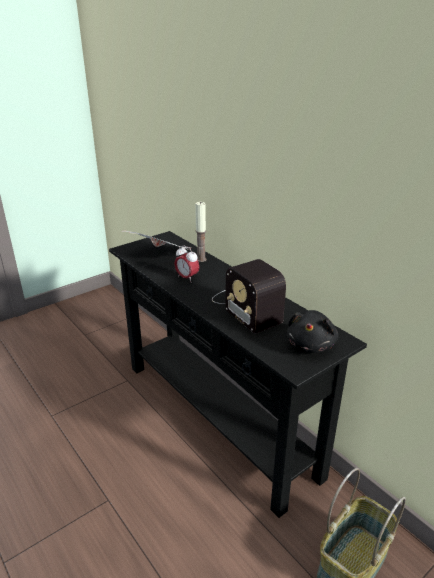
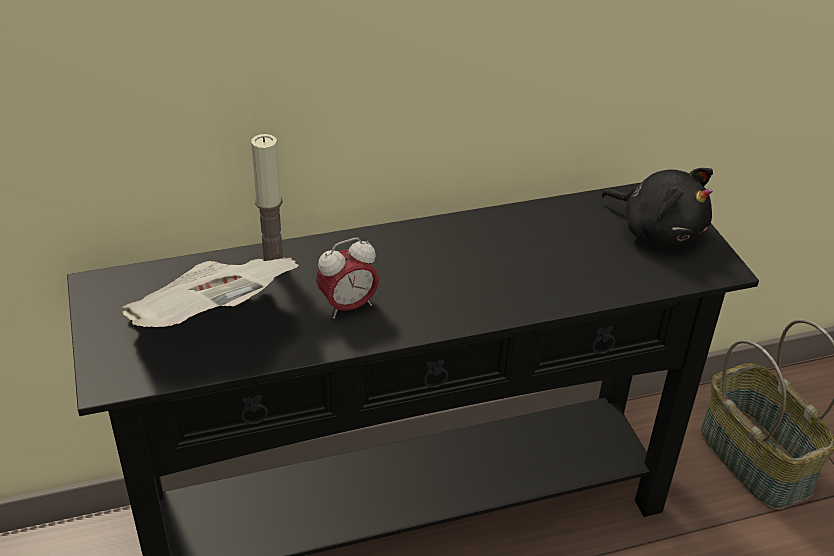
camera: 70 degrees left, 10 degrees up
radio [212,259,286,334] -> none

